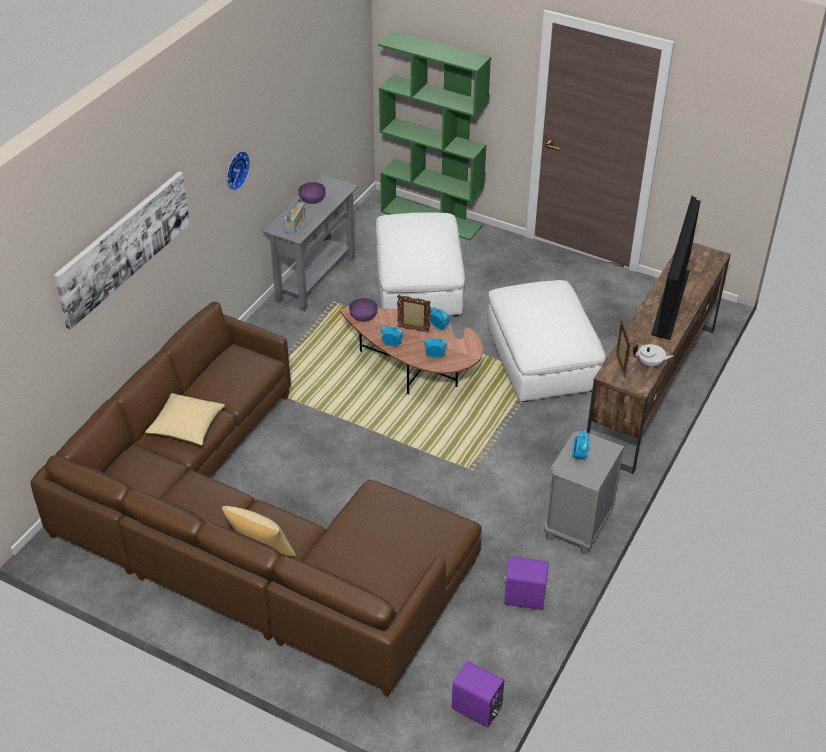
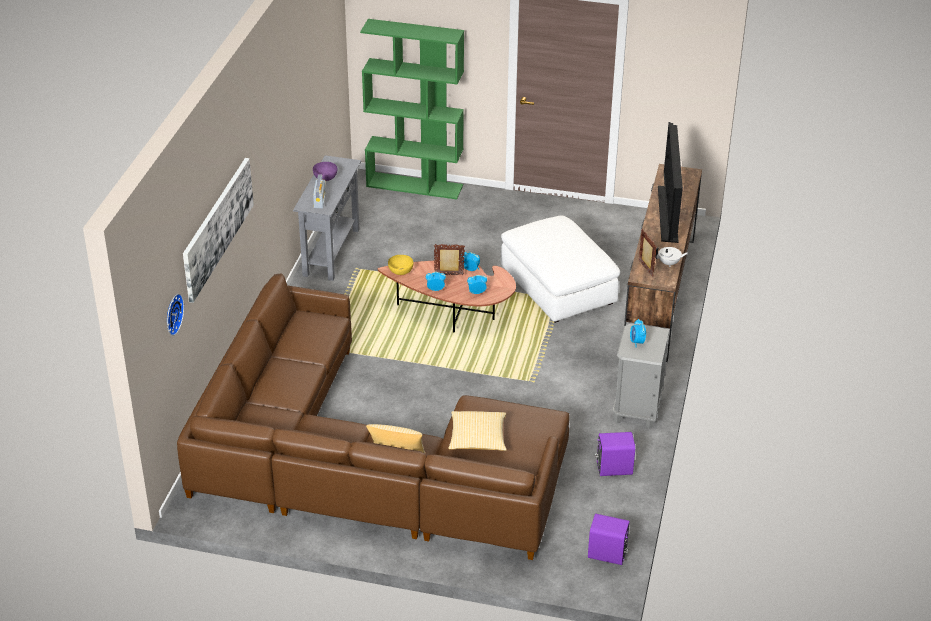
camera: 15 degrees left, 5 degrees down
pillow [145,393,225,446] -> pillow moved to [448,411,507,451]
wall clock [227,151,250,191] -> wall clock moved to [167,294,184,336]
purple bowl [349,298,377,322] -> yellow bowl [388,255,413,275]
white ottoman [376,213,465,316] -> none

